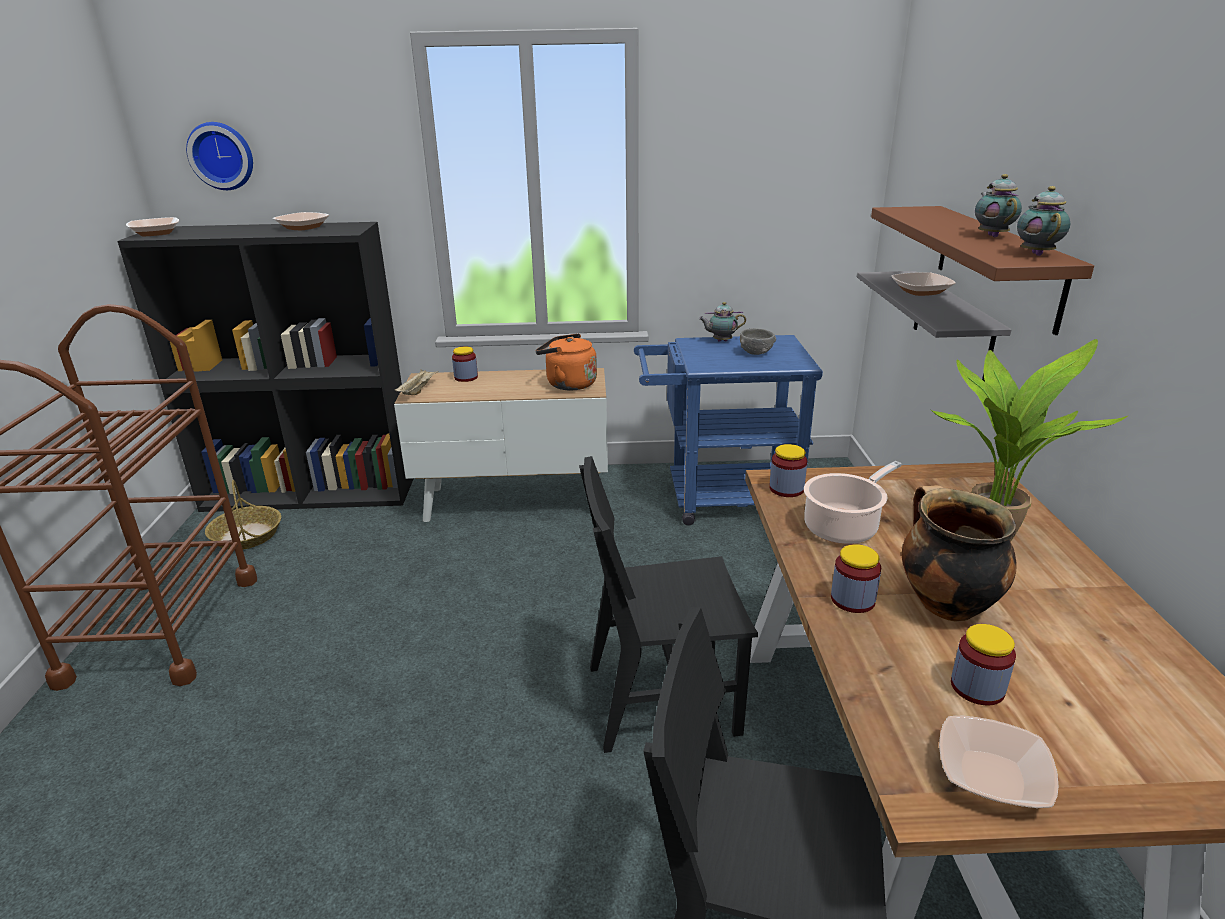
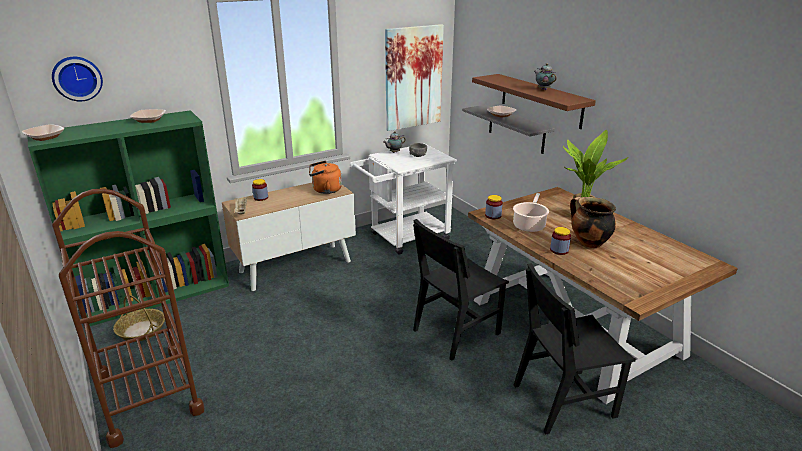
camera: 30 degrees left, 0 degrees up
black bookcase [117,222,414,512] -> green bookcase [27,110,229,326]
blue cart [634,335,823,526] -> white cart [350,144,457,255]
bowl [939,715,1058,808] -> none
jar [951,624,1016,706] -> none
teapot [1017,186,1070,256] -> none
none -> picture [385,24,444,131]

